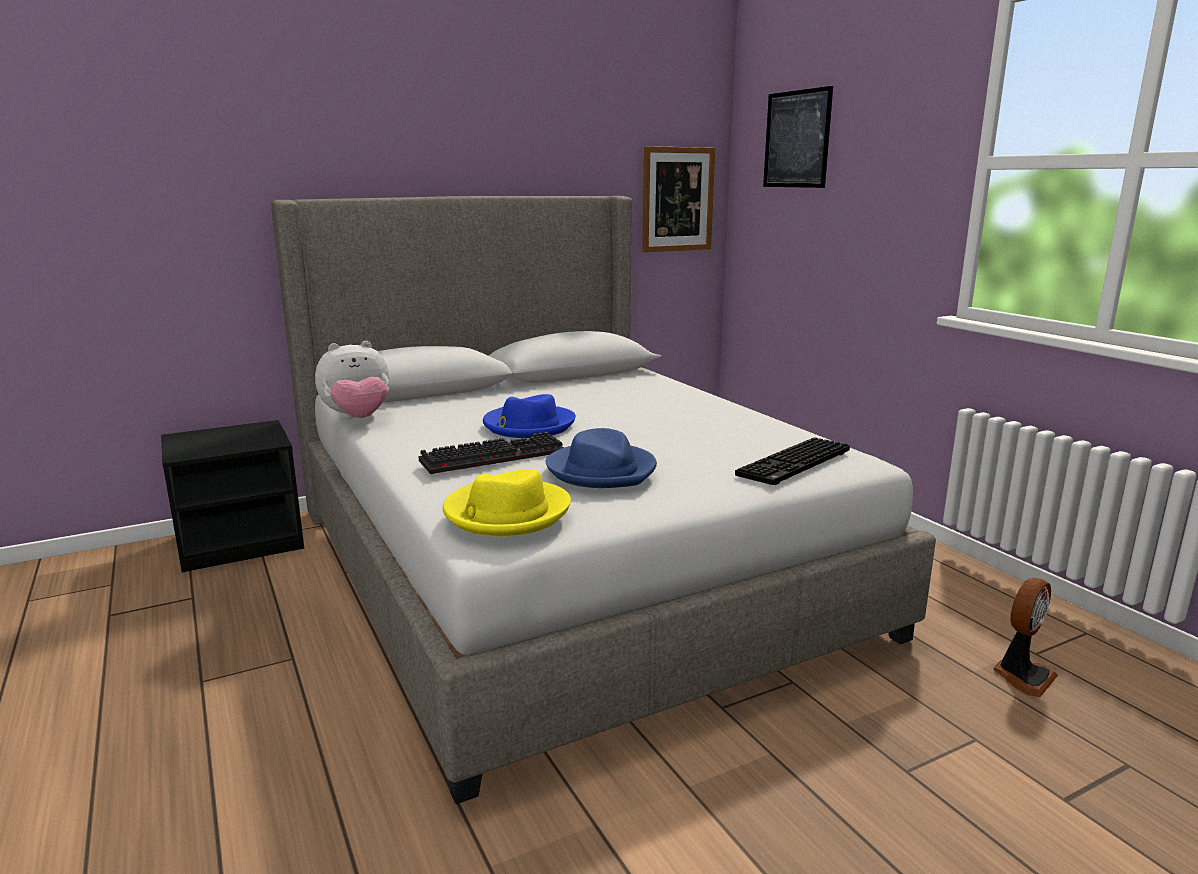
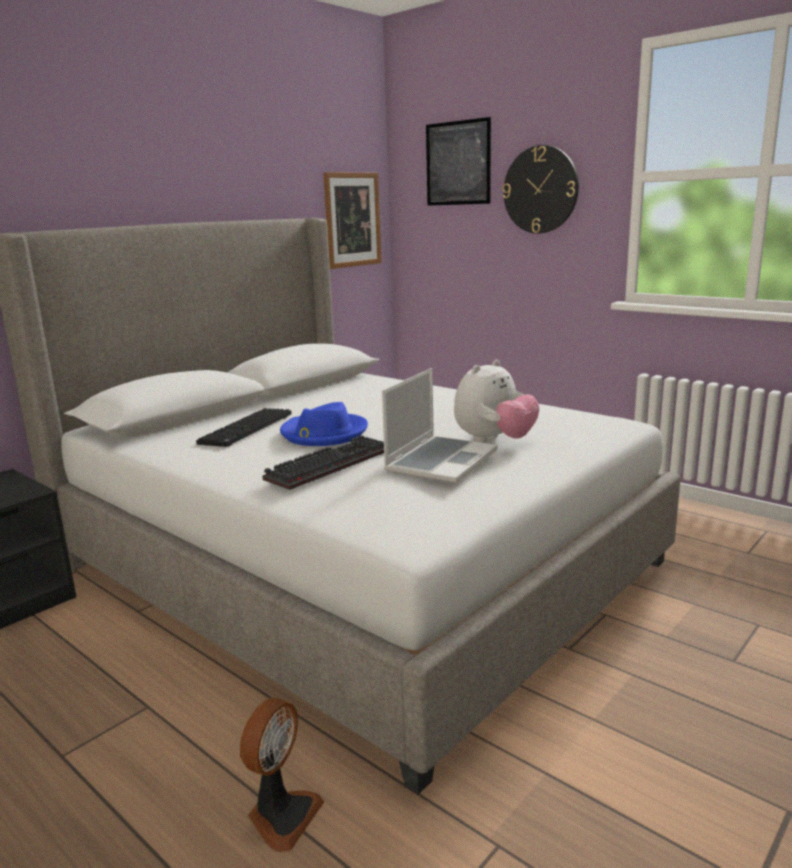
camera: 20 degrees left, 0 degrees up
plush toy [315,341,390,419] -> plush toy moved to [454,360,540,443]
yellow hat [443,469,571,537] -> none
blue hat [546,428,657,488] -> laptop [382,368,498,483]
keyboard [735,437,850,485] -> keyboard moved to [196,408,292,447]
fan [993,578,1058,697] -> fan moved to [240,698,324,852]
none -> wall clock [502,145,579,234]

